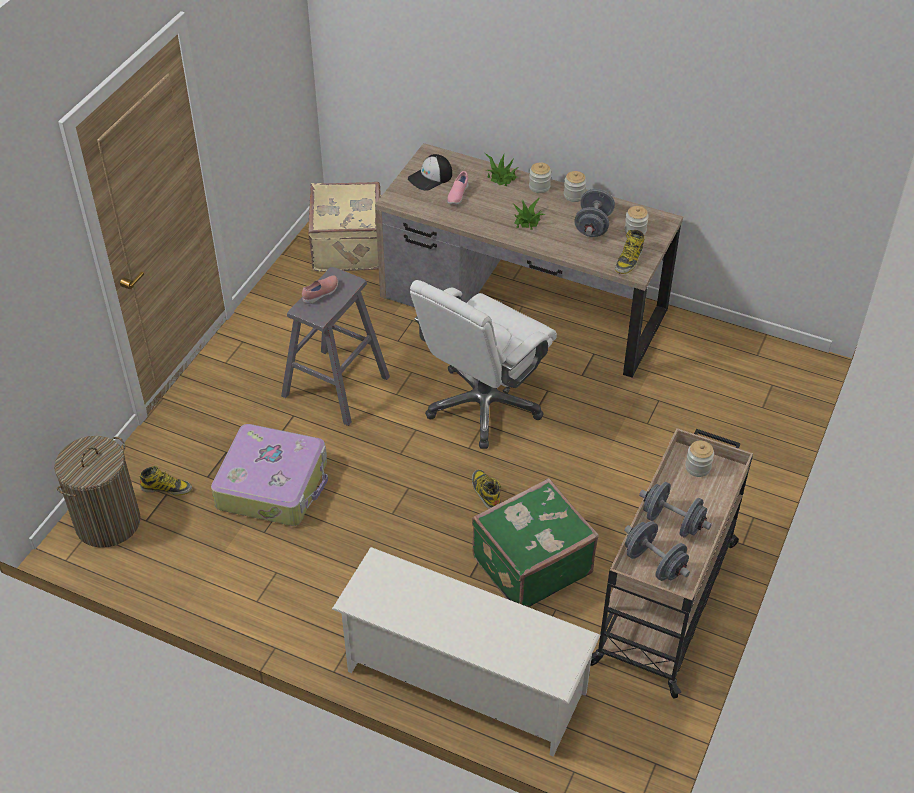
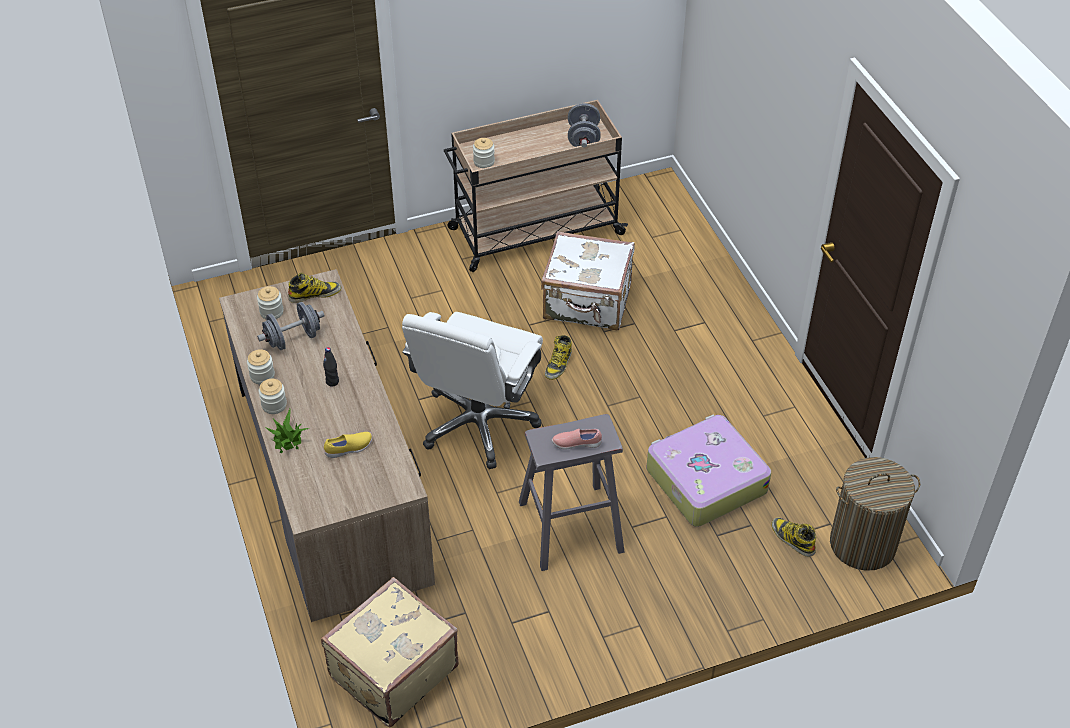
camera: 135 degrees left, 0 degrees up
white shoe rack [332,547,600,757] -> none
cap [408,154,452,191] -> none
white office chair [410,280,557,449] -> white office chair turned 120 degrees clockwise [402,312,543,469]
pink shoe [447,171,468,205] -> yellow shoe [324,432,372,458]
green suitcase [472,478,599,607] -> white suitcase [541,231,635,330]
potted plant [513,197,545,230] -> black bottle [323,347,339,387]
grey dumbbell [639,482,712,537] -> none

